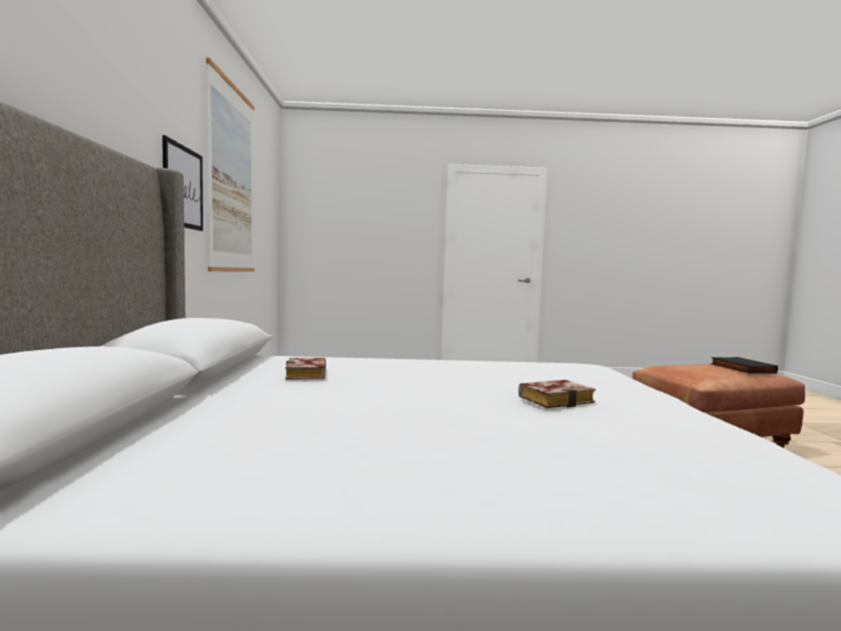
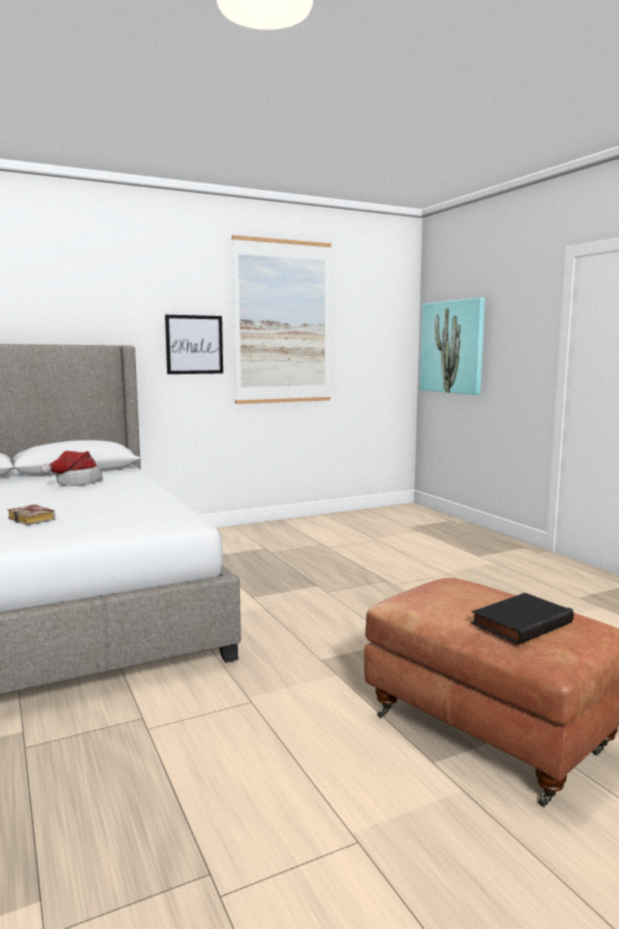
camera: 65 degrees right, 5 degrees up
book [285,358,326,380] -> hat [40,451,103,486]
none -> picture [420,297,485,395]

